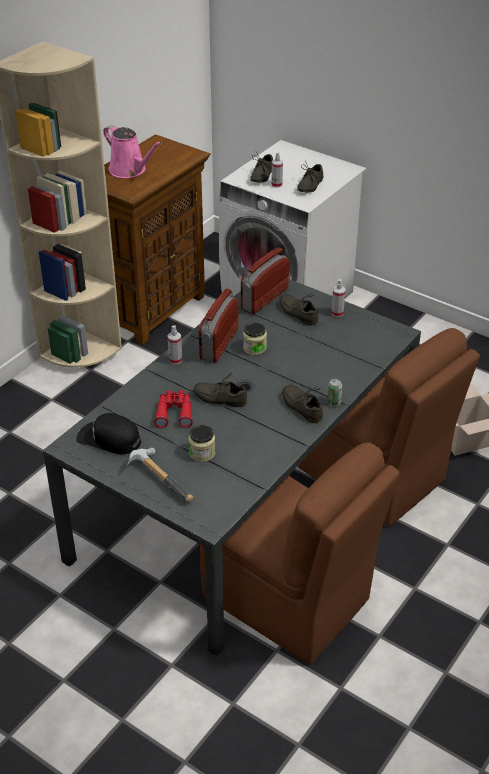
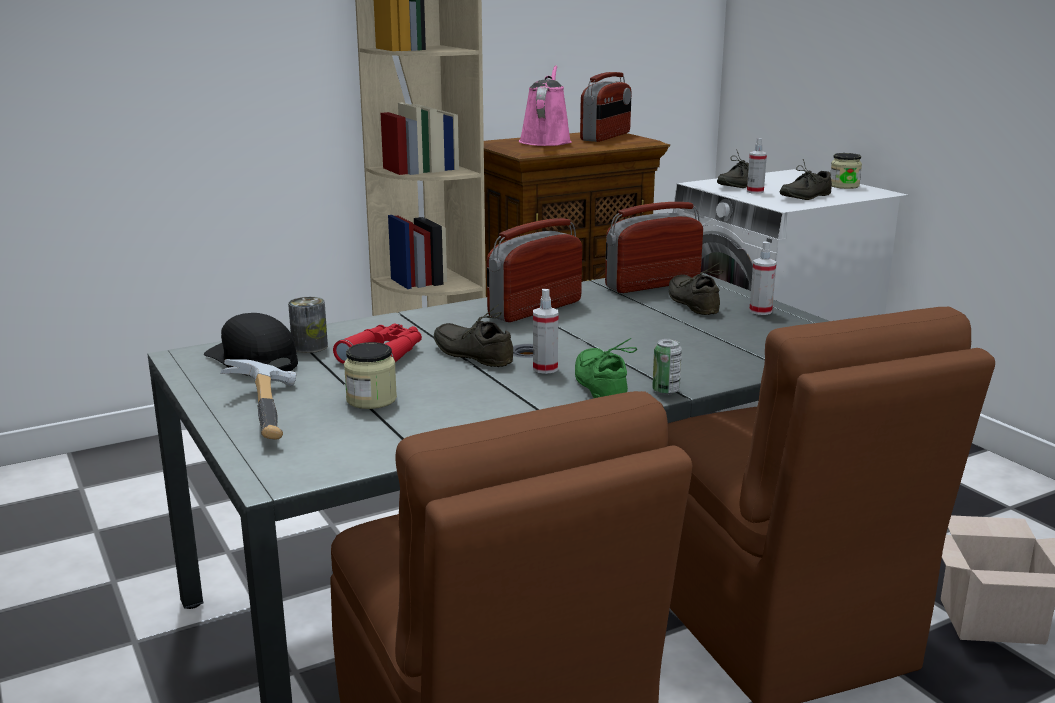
camera: 25 degrees right, 20 degrees down
pink watering can [103,125,162,178] -> pink watering can turned 150 degrees counterclockwise [519,65,572,146]
spray bottle [168,325,182,364] -> spray bottle moved to [533,289,558,374]
jar [243,323,267,355] -> jar moved to [830,153,862,189]
grey shoe [282,384,323,423] -> green shoe [575,338,637,398]
none -> can [288,297,328,353]
none -> radio [580,72,632,142]

